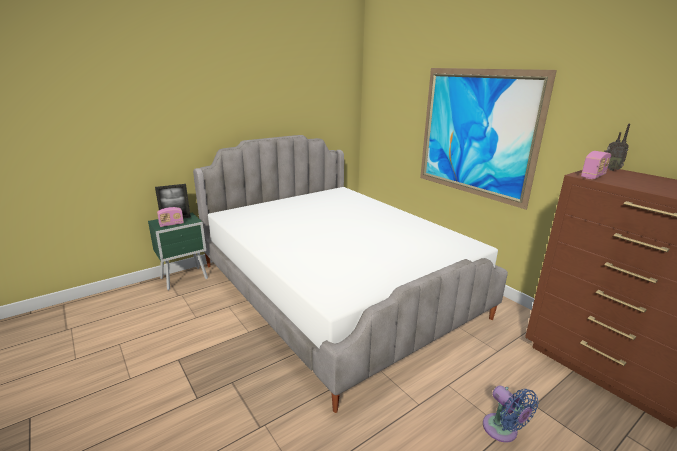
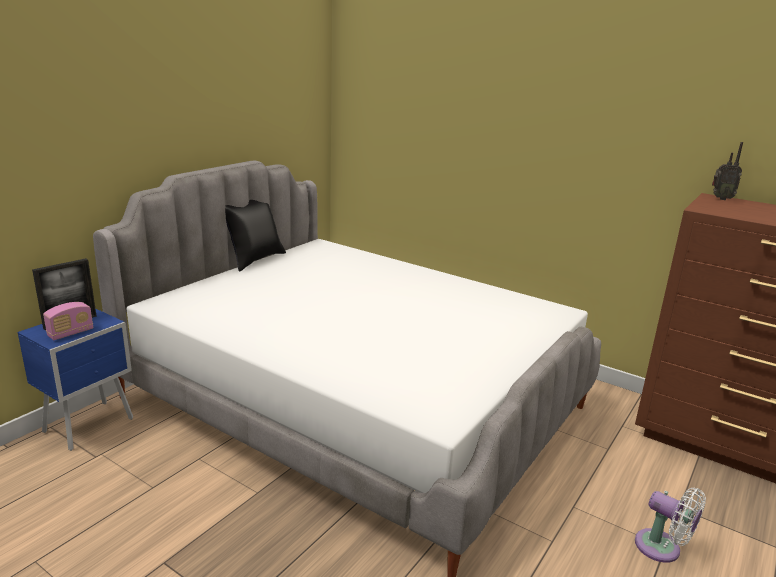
camera: 20 degrees left, 0 degrees up
green nightstand [148,212,208,290] -> blue nightstand [17,309,133,451]
picture [420,68,557,210] -> none
blue fan [483,386,539,442] -> white fan [635,488,706,563]
radio [581,151,611,179] -> none
none -> black pillow [225,200,286,272]

